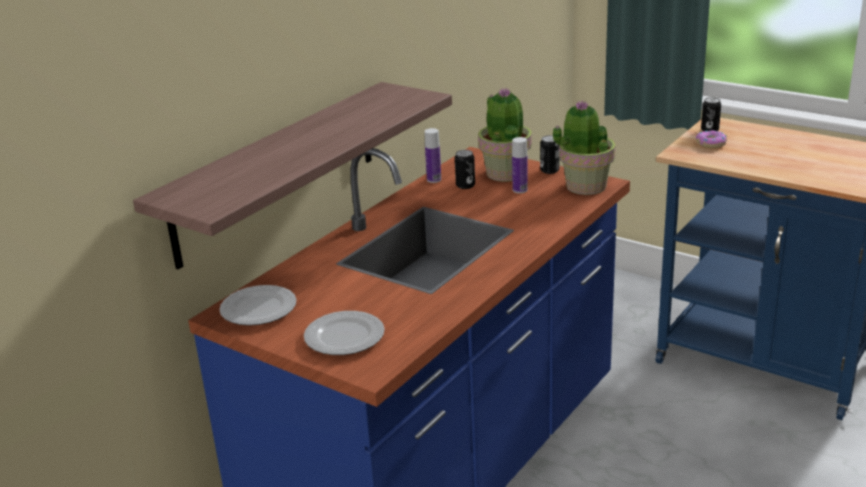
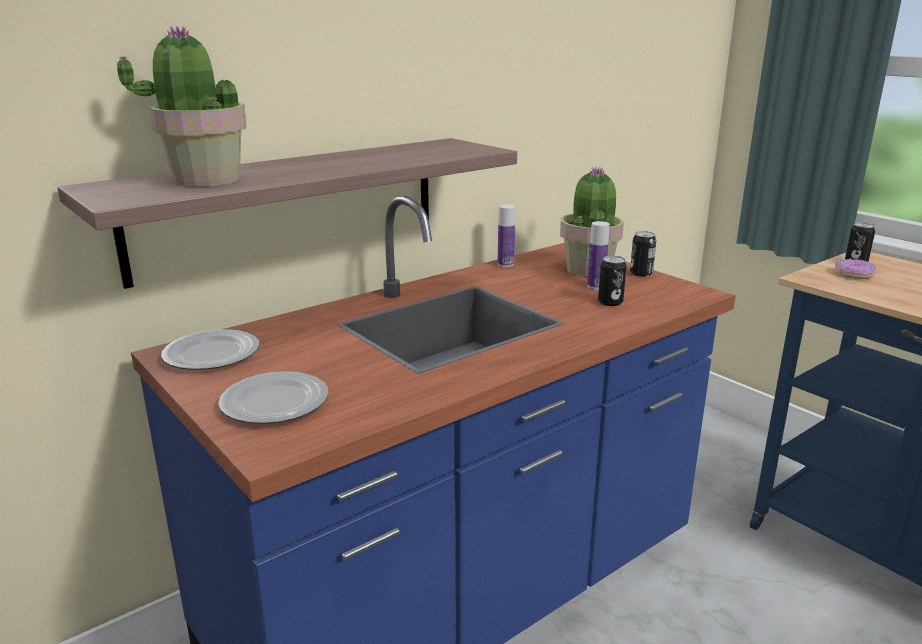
camera: 15 degrees right, 5 degrees down
can [455,150,475,189] -> can moved to [598,256,627,306]
potted plant [553,100,616,195] -> potted plant moved to [117,26,247,187]

